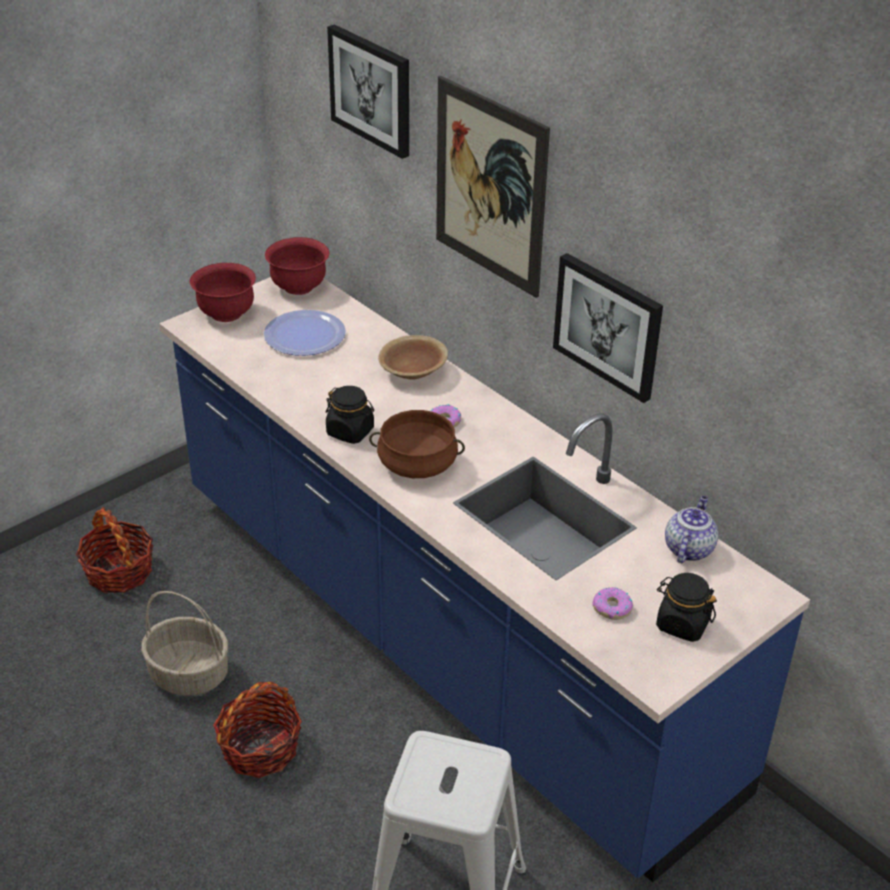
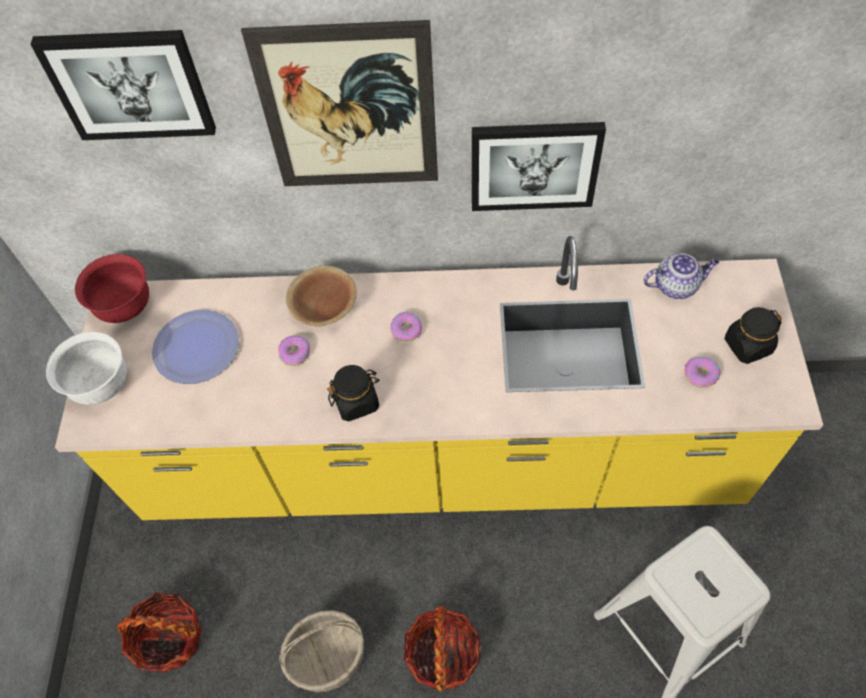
camera: 45 degrees left, 20 degrees up
blue counter [159,277,810,882] -> yellow counter [55,236,823,520]
red bowl [190,263,256,322] -> white bowl [46,332,127,405]
brown cooking pot [369,410,465,478] -> none
teapot [665,496,718,563] -> teapot turned 105 degrees clockwise [643,253,719,299]
none -> donut [278,336,310,366]

